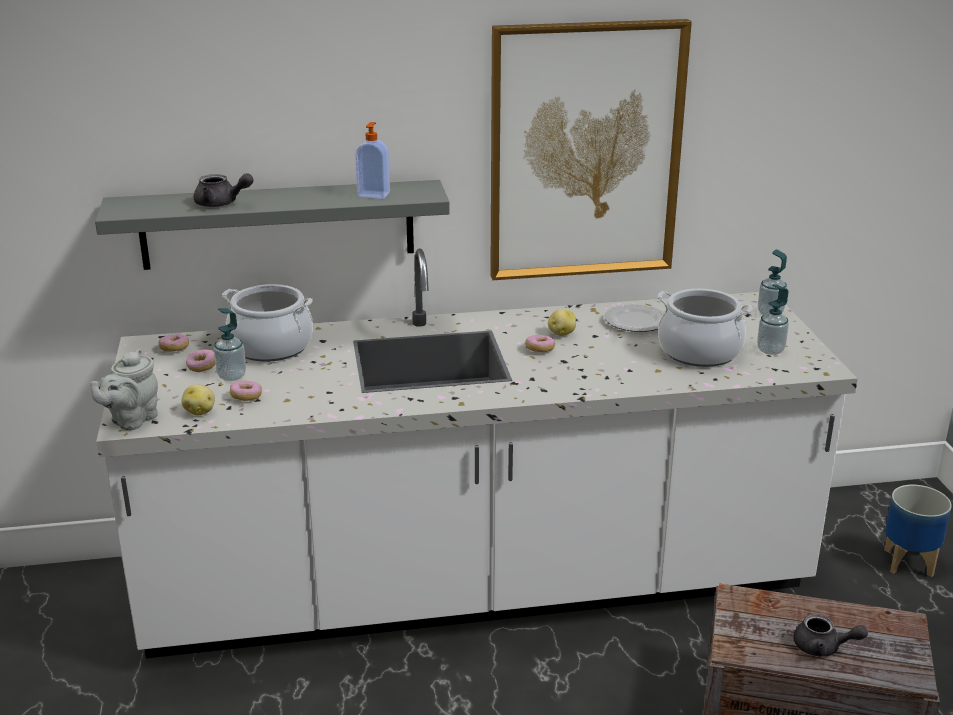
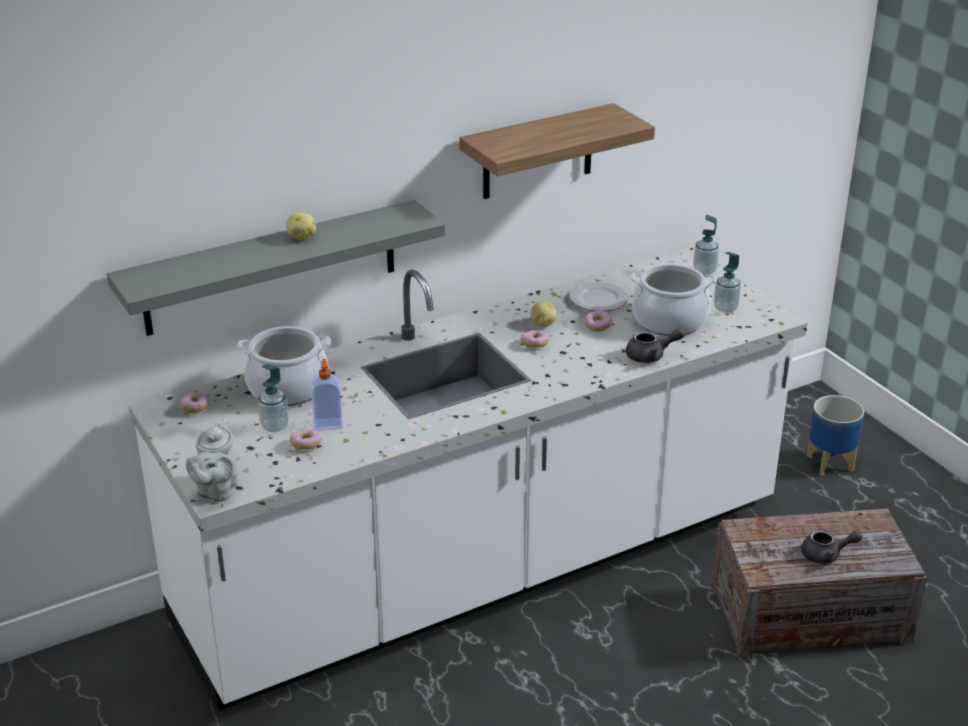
camera: 20 degrees left, 5 degrees up
potato [181,384,215,415] -> potato moved to [286,213,316,240]
donut [186,350,215,372] -> donut moved to [585,310,612,332]
grey teapot [194,173,253,207] -> grey teapot moved to [626,328,685,363]
soap dispenser [355,122,390,199] -> soap dispenser moved to [311,359,343,430]
picture [490,19,692,280] -> shelf [459,103,655,199]

